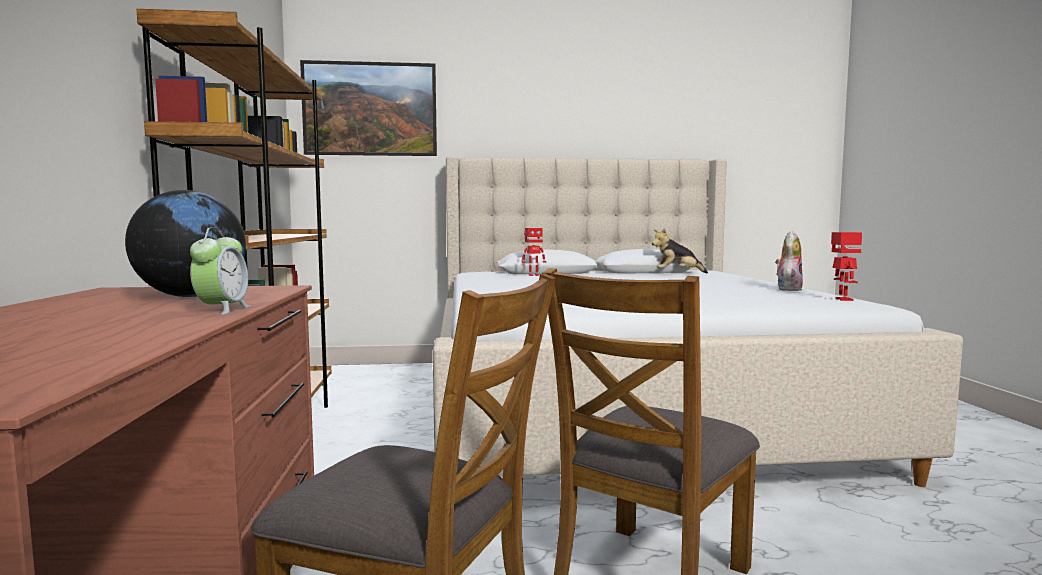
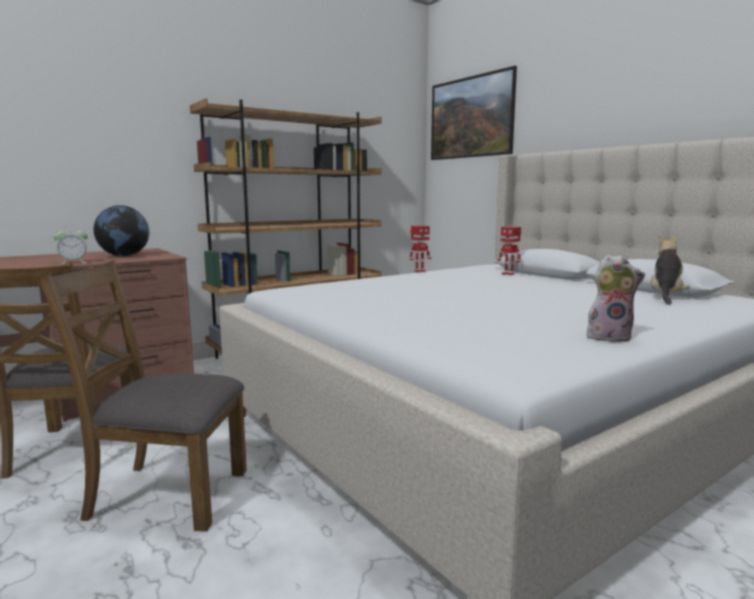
camera: 60 degrees right, 5 degrees up
plush toy [652,228,708,273] -> plush toy turned 60 degrees clockwise [650,236,690,305]
toy robot [831,232,862,301] -> toy robot moved to [410,226,431,272]

